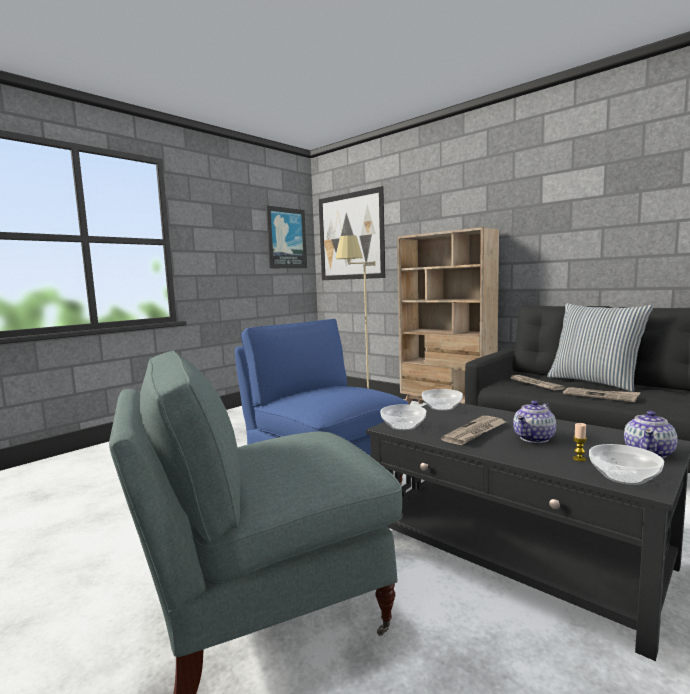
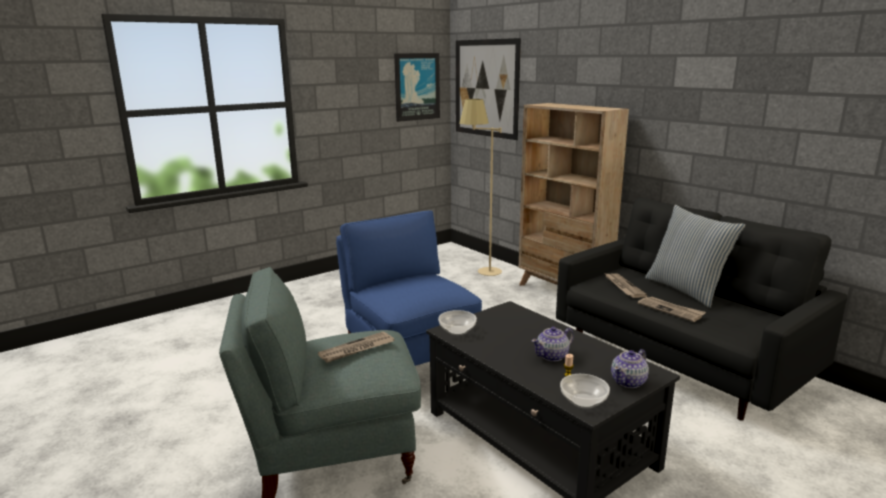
camera: 10 degrees right, 10 degrees up
bowl [422,389,463,411] -> none
newspaper [441,416,506,445] -> newspaper moved to [318,331,394,363]

